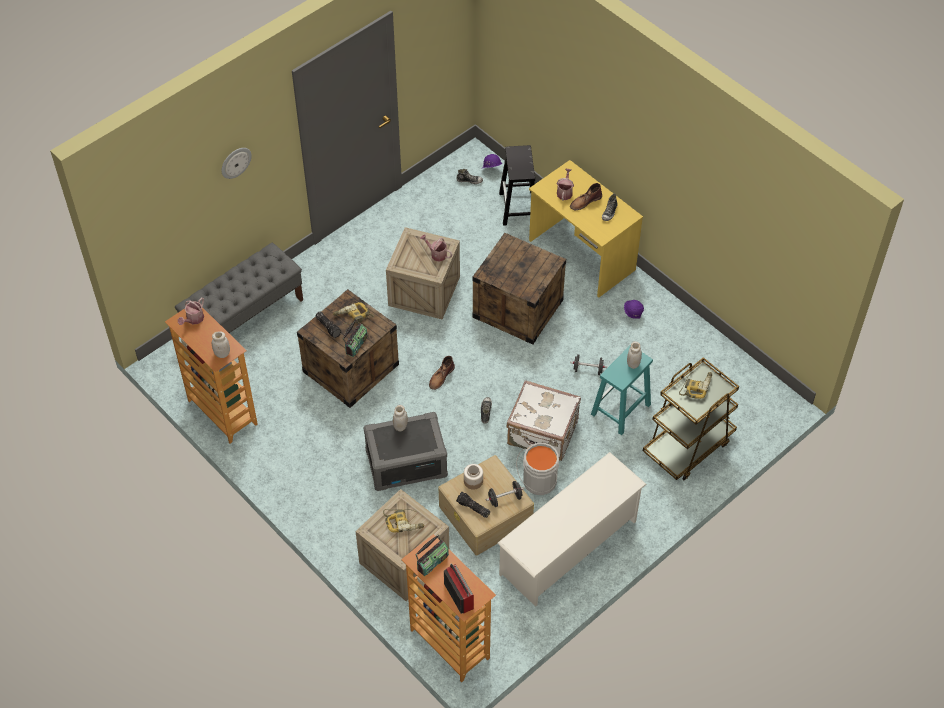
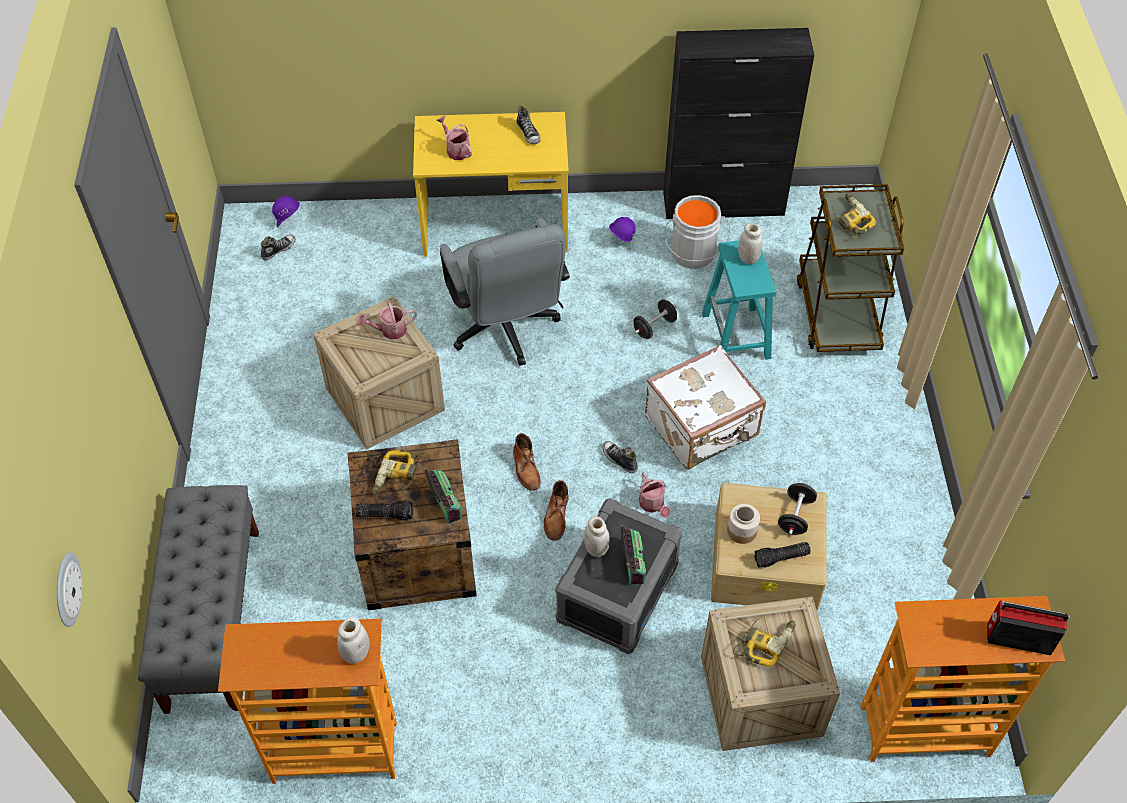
camera: 50 degrees left, 0 degrees up
watering can [178,298,204,325] -> watering can moved to [639,472,671,518]
wall clock [221,148,252,179] -> wall clock moved to [57,552,82,627]
radio [415,534,449,577] -> radio moved to [621,525,646,585]
crate [472,233,566,345] -> grey office chair [440,218,570,366]
white shoe rack [498,452,647,607] -> none
black stool [499,145,535,226] -> none
grey bucket [516,443,559,495] -> grey bucket moved to [665,195,730,269]
brown boot [570,183,602,210] -> brown boot moved to [544,480,569,541]
none -> black cabinet [663,28,814,219]

